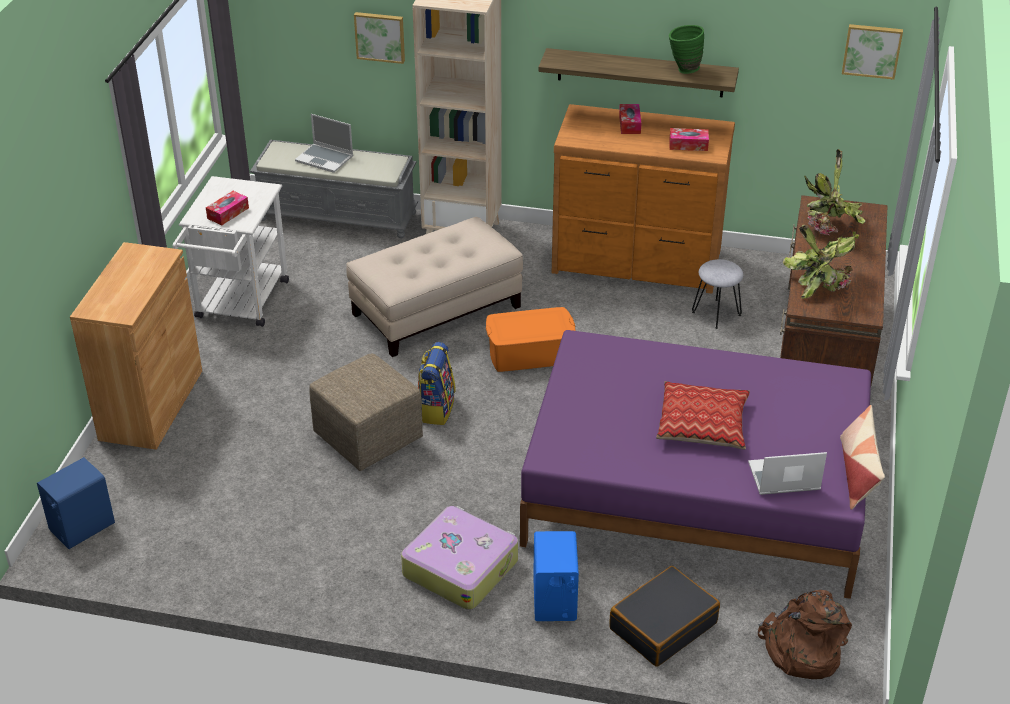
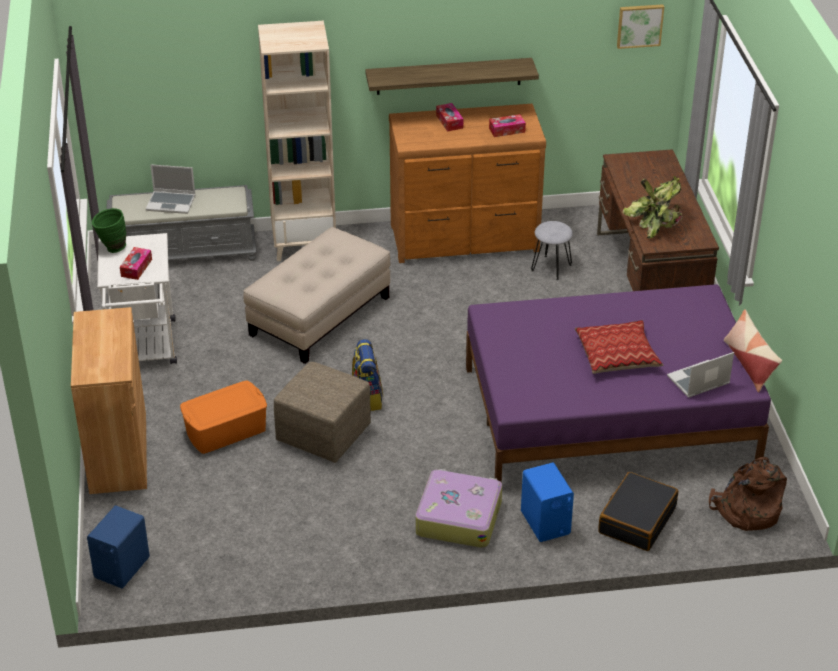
camera: 20 degrees left, 0 degrees up
picture [354,12,405,64] -> none
orange storage box [486,307,576,372] -> orange storage box moved to [180,381,267,454]
green vase [669,25,704,74] -> green vase moved to [92,208,126,253]
potted plant [804,149,865,235] -> none

